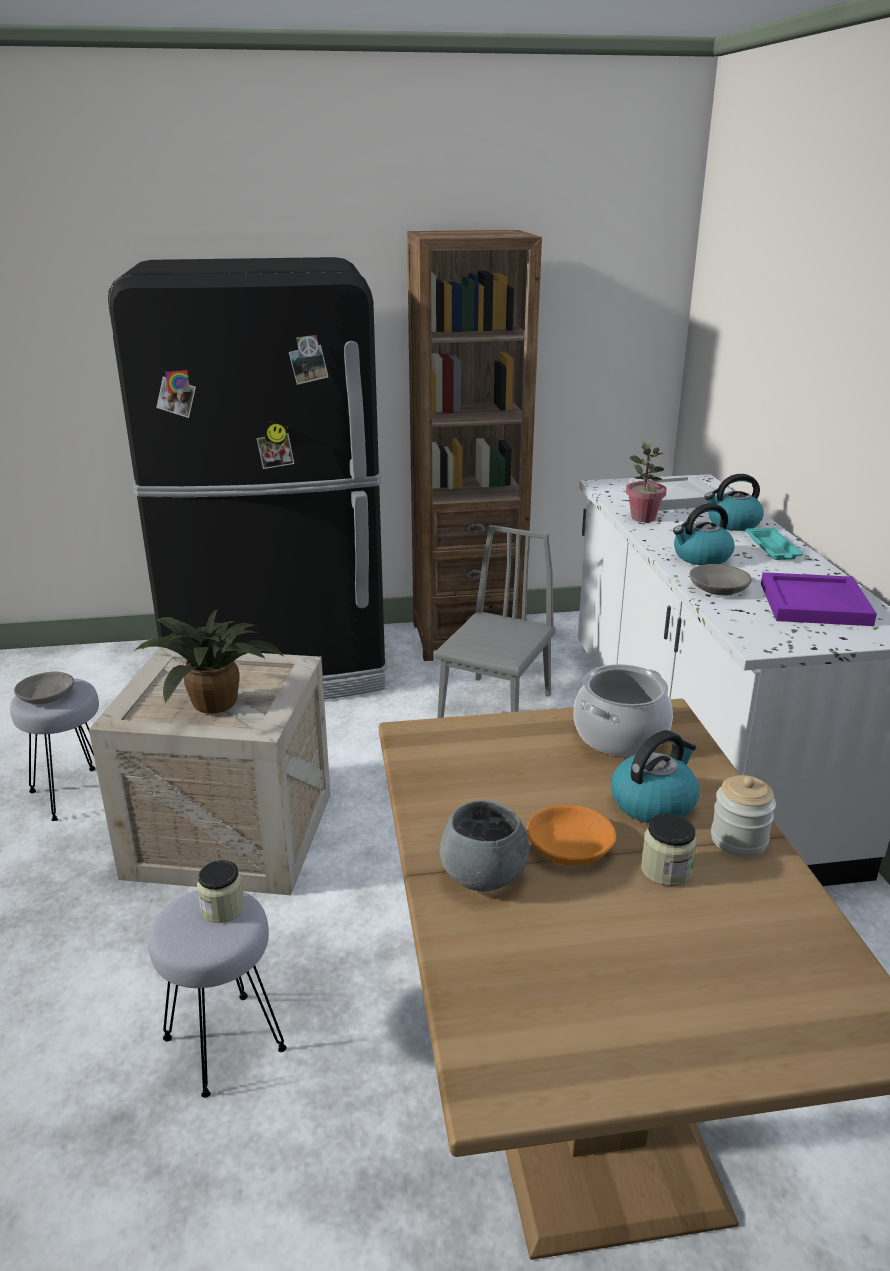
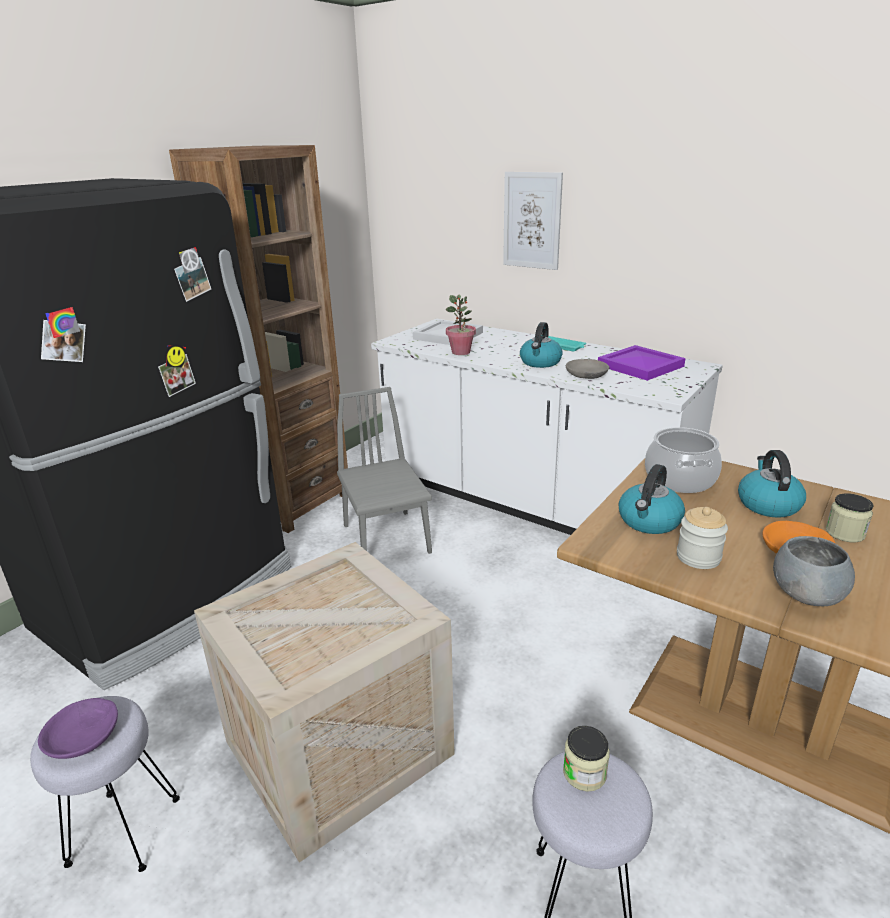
camera: 45 degrees left, 0 degrees up
grey bowl [14,672,74,704] -> purple bowl [38,698,118,759]
potted plant [134,610,283,714] -> none
kettle [705,474,764,531] -> kettle moved to [619,464,685,534]
jar [711,775,776,857] -> jar moved to [677,507,728,569]
none -> picture [503,172,563,270]

